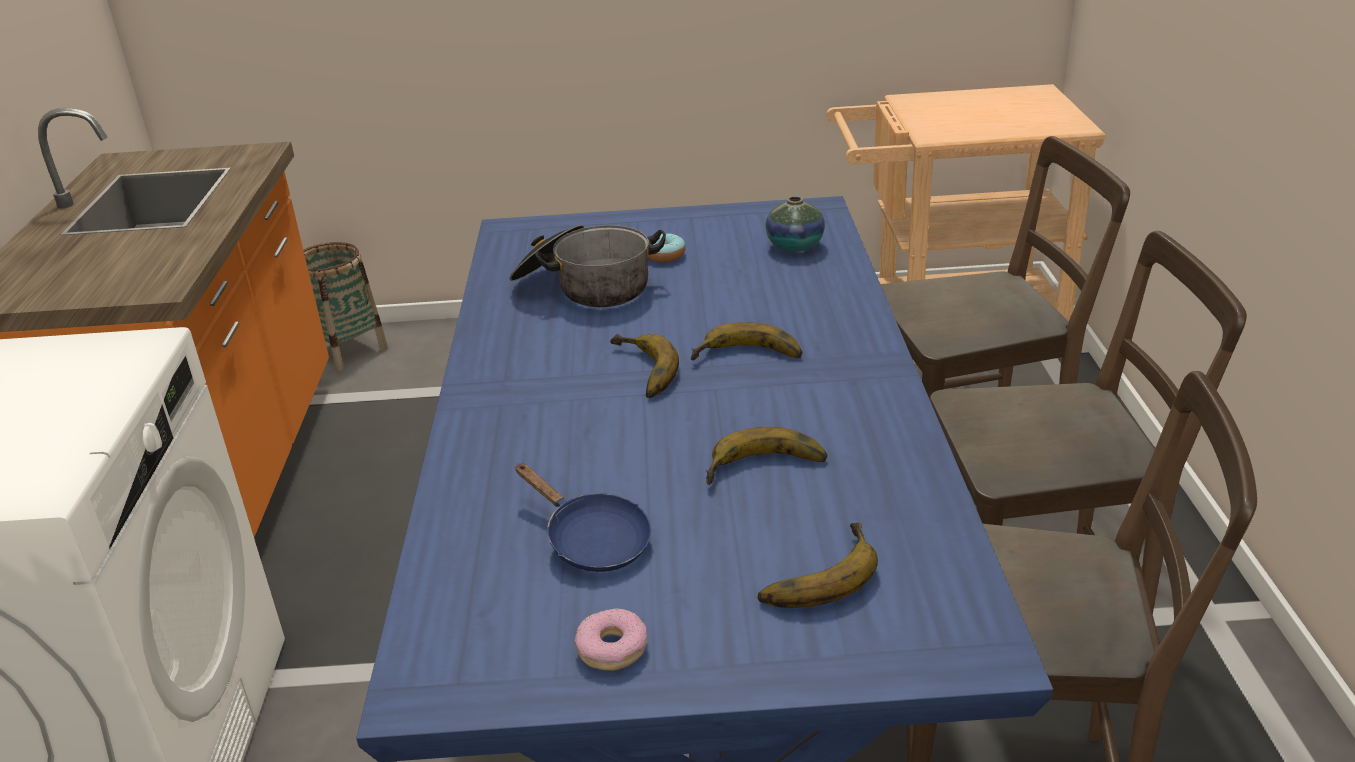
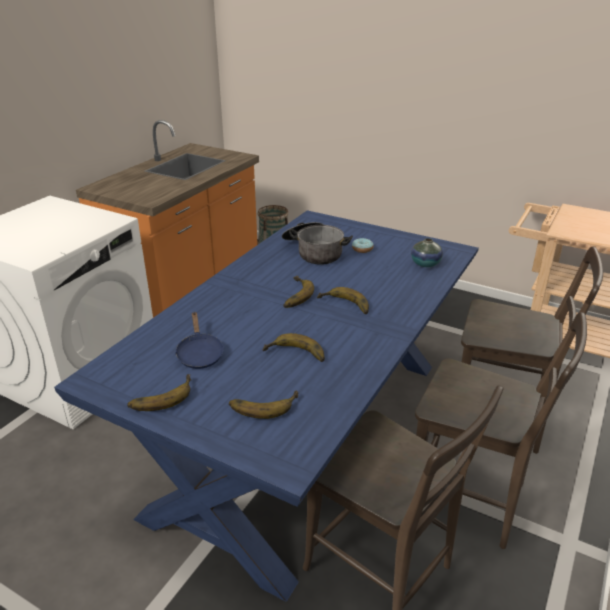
camera: 30 degrees right, 0 degrees up
donut [575,608,647,671] -> banana [127,374,191,411]

